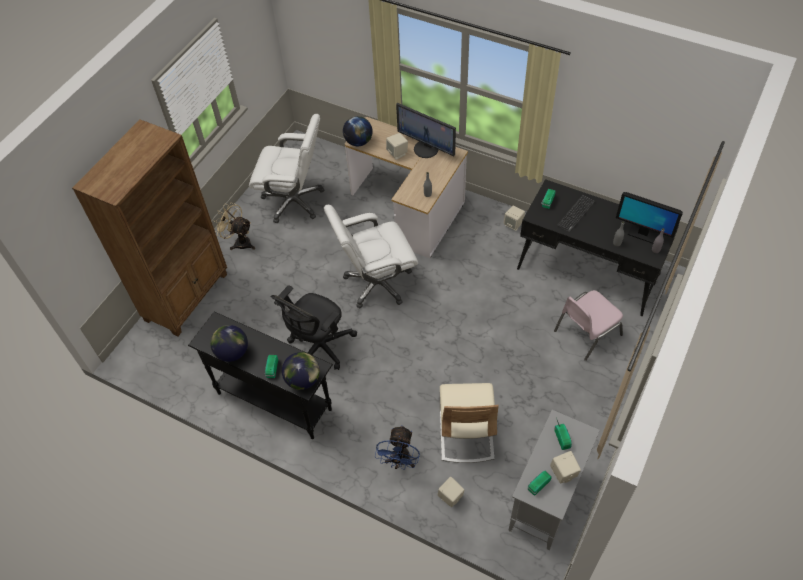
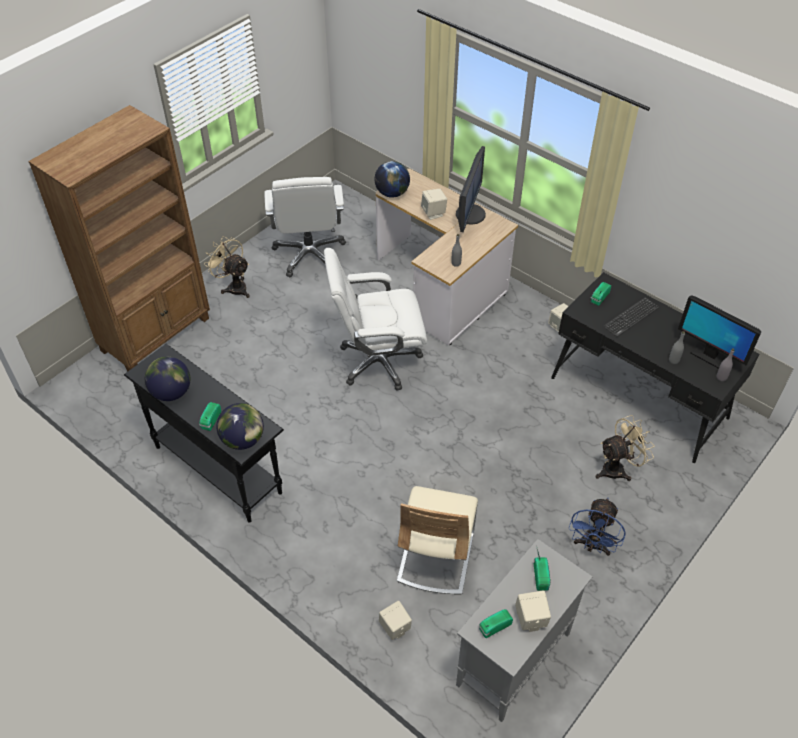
camera: 10 degrees right, 5 degrees down
white office chair [249,114,325,223] -> white office chair turned 60 degrees clockwise [264,177,346,277]
black office chair [270,285,357,370] -> none
blue fan [375,425,420,470] -> blue fan moved to [569,498,626,556]
monitor [396,103,456,158] -> monitor turned 120 degrees counterclockwise [456,146,486,232]
pink chair [554,290,623,361] -> beige fan [596,415,655,481]

